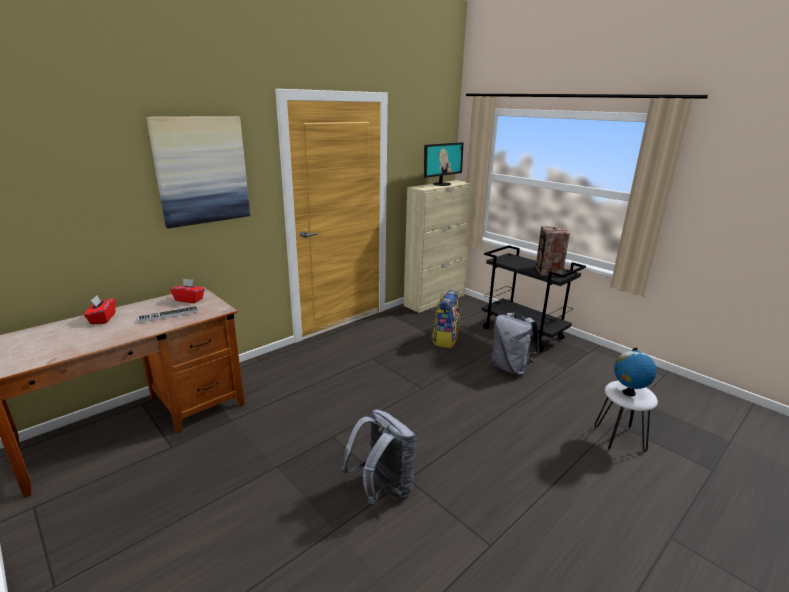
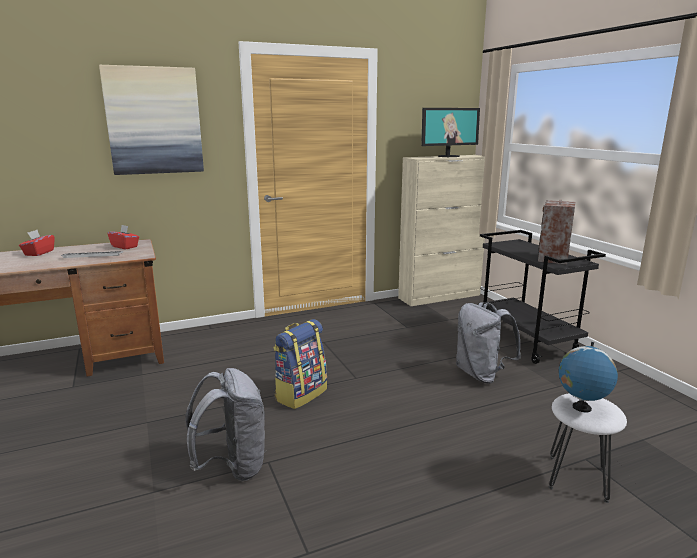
camera: 20 degrees right, 5 degrees down
backpack [432,290,460,348] -> backpack moved to [273,319,327,409]

